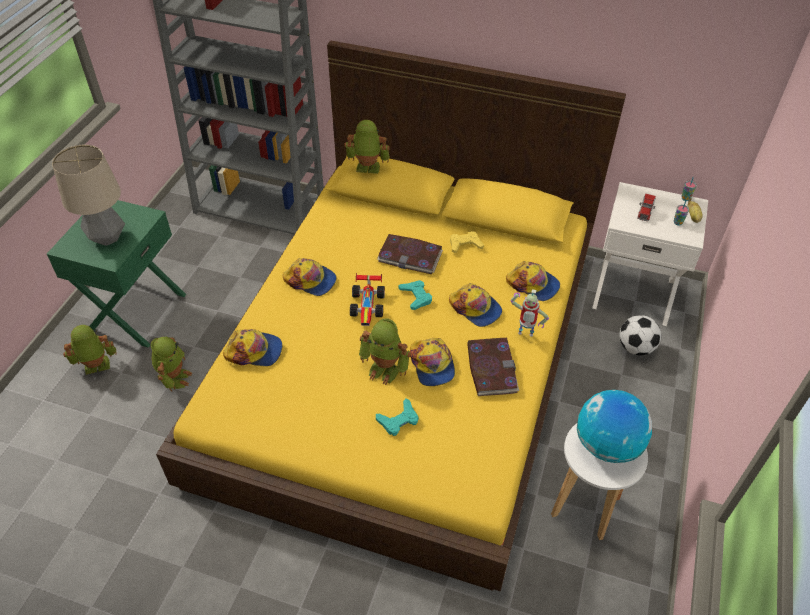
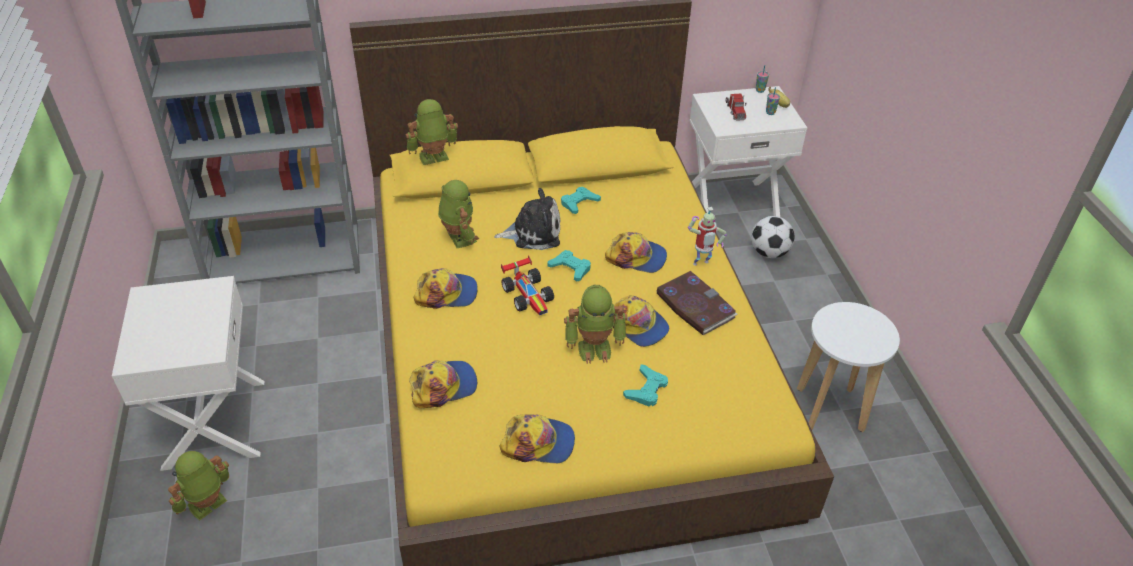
camera: 30 degrees left, 5 degrees down
green nightstand [47,200,186,348] -> white nightstand [112,276,264,471]
table lamp [52,145,125,246] -> none
toy robot [151,337,192,391] -> toy robot moved to [438,180,479,248]
book [377,234,443,274] -> plush toy [494,188,560,250]
yellow game controller [450,231,484,253] -> turquoise game controller [561,187,601,214]
cap [506,261,560,301] -> cap moved to [500,414,575,463]
globe [577,390,652,463] -> none

